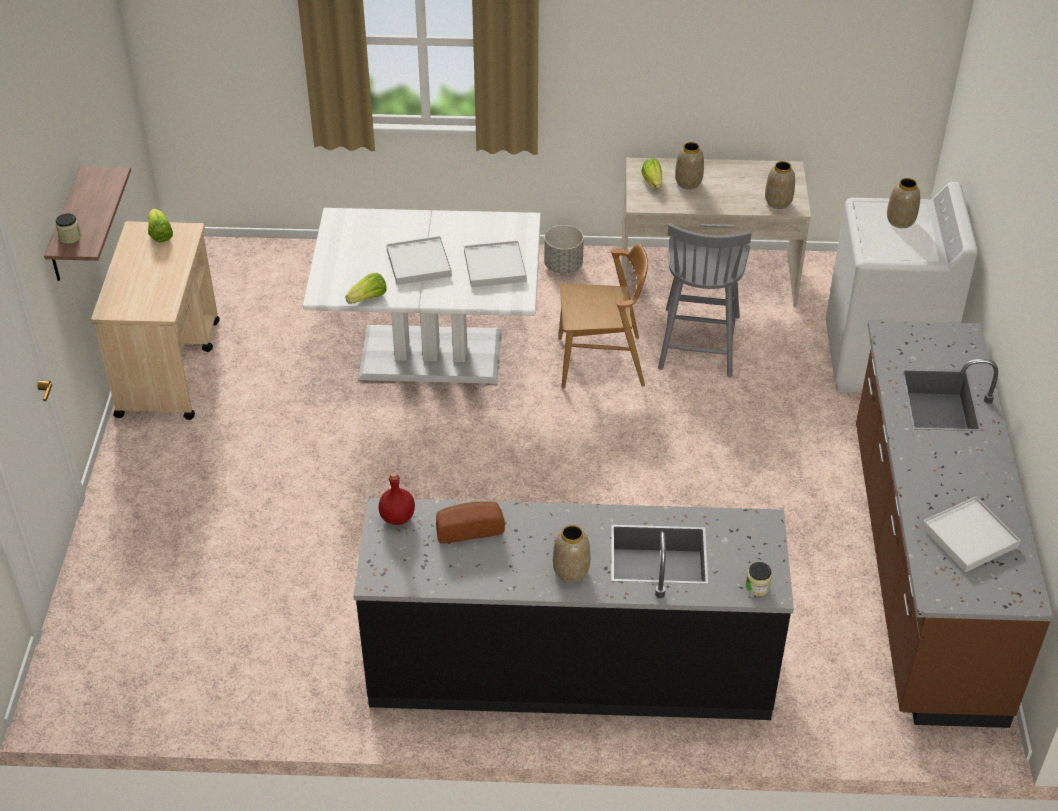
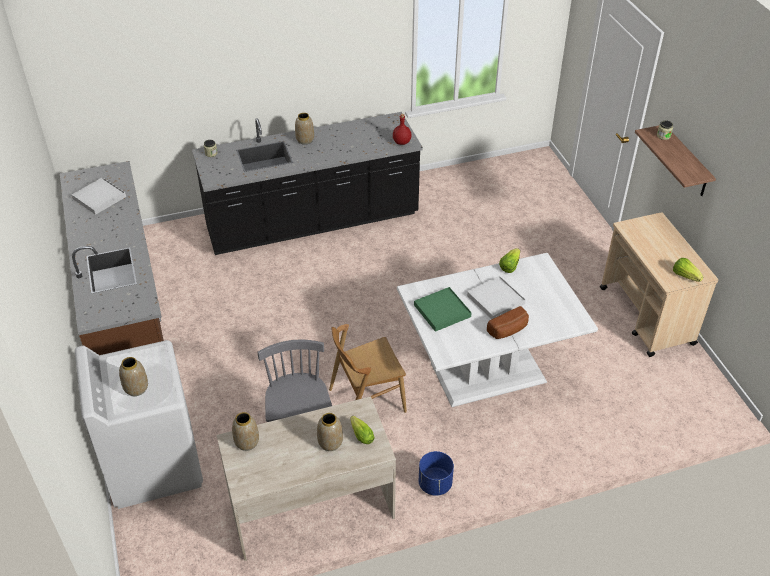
camera: 160 degrees right, 0 degrees up
bread [436,502,505,543] -> bread moved to [487,306,529,339]
white tray [464,240,527,287] -> green tray [414,287,472,332]
grey planter [544,225,584,274] -> blue planter [419,451,454,496]

